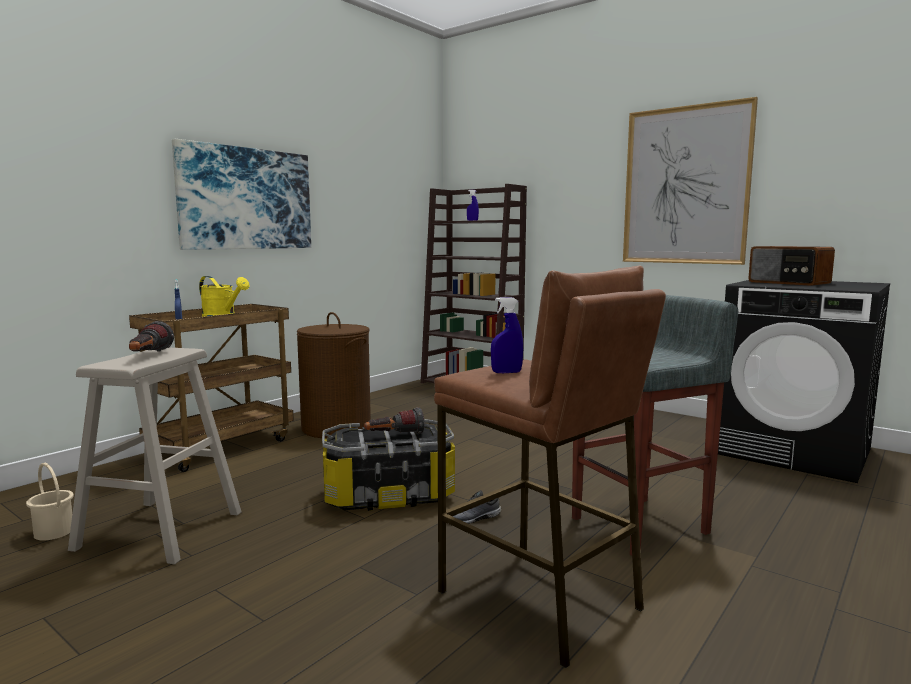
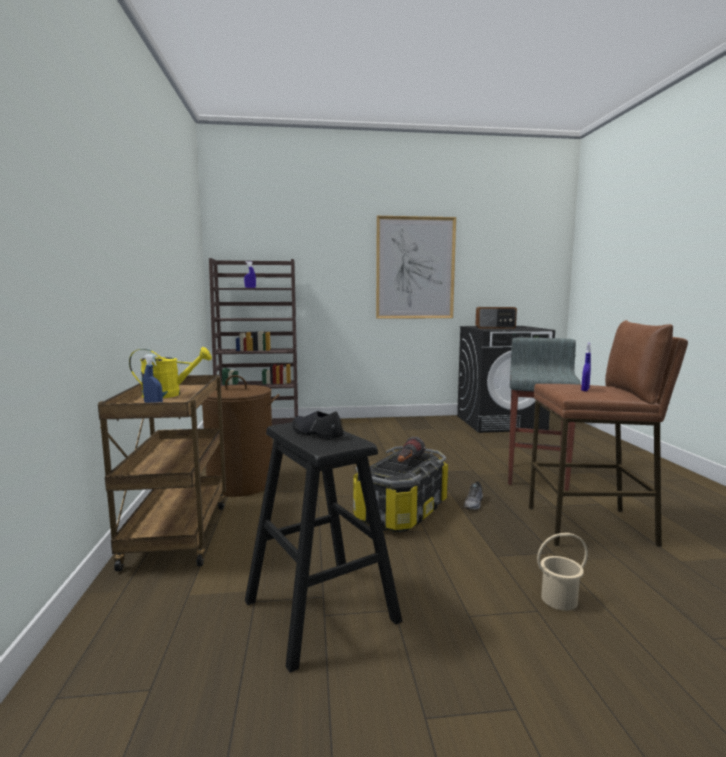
camera: 45 degrees left, 0 degrees up
beige bucket [26,463,74,540] -> beige bucket moved to [537,533,588,611]
beige stool [68,348,242,564] -> black stool [245,422,402,673]
flashlight [129,321,174,352] -> black shoe [292,411,343,439]
picture [172,139,311,250] -> none

